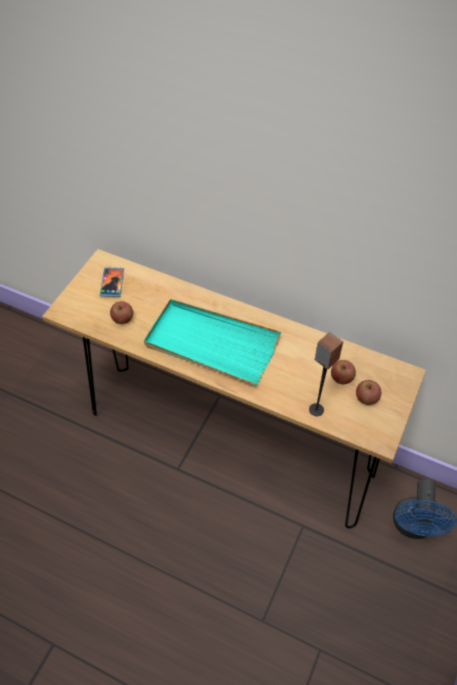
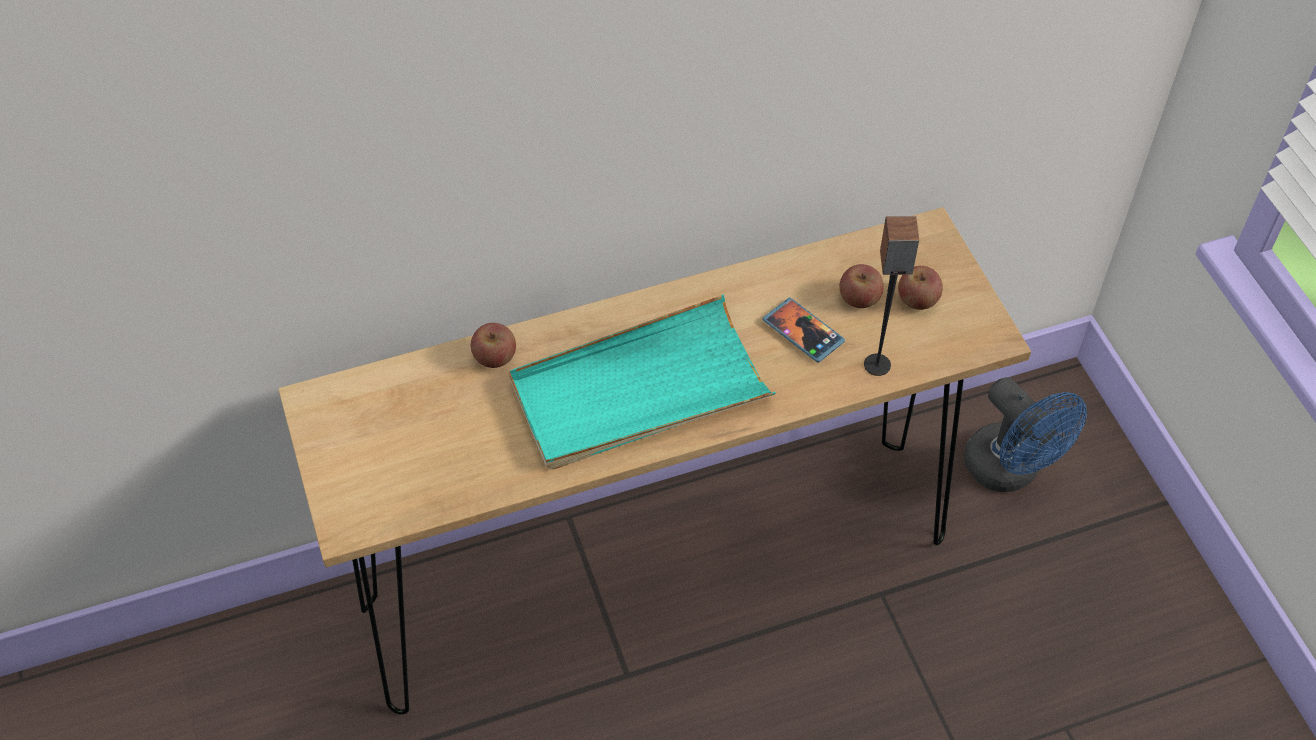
camera: 45 degrees left, 0 degrees up
phone [100,267,124,297] -> phone moved to [763,298,845,363]
apple [110,301,133,324] -> apple moved to [471,323,516,368]

